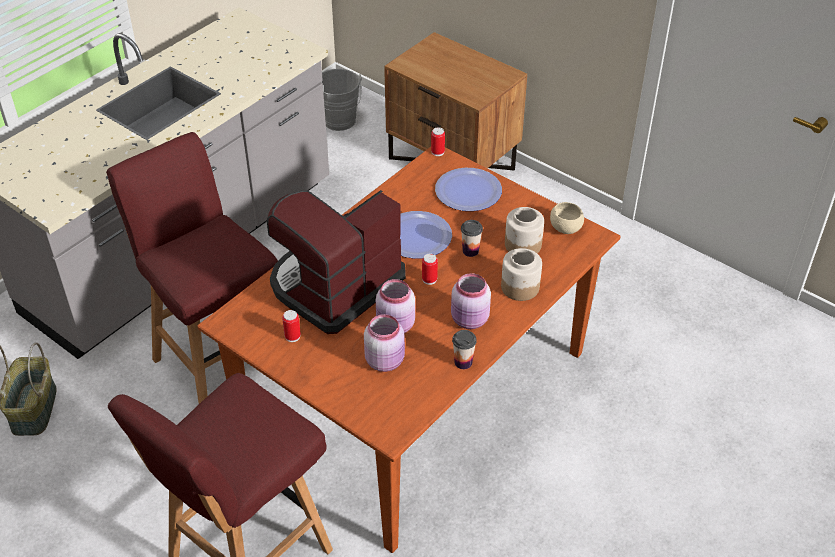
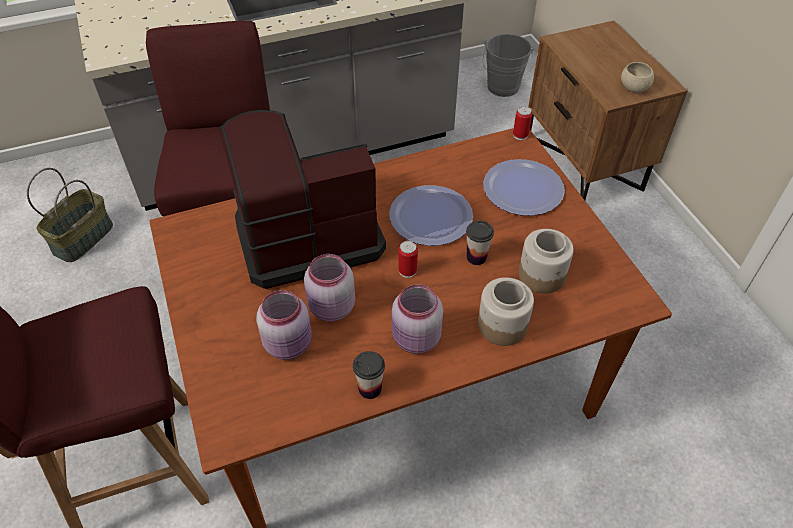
camera: 30 degrees right, 5 degrees up
can [282,310,301,342] -> none
beige bowl [550,202,584,234] -> beige bowl moved to [621,62,654,93]

